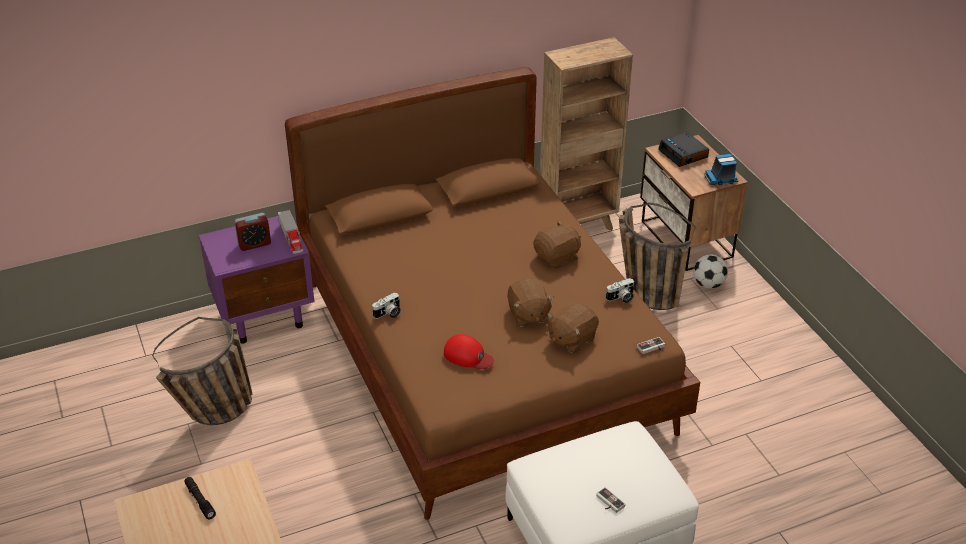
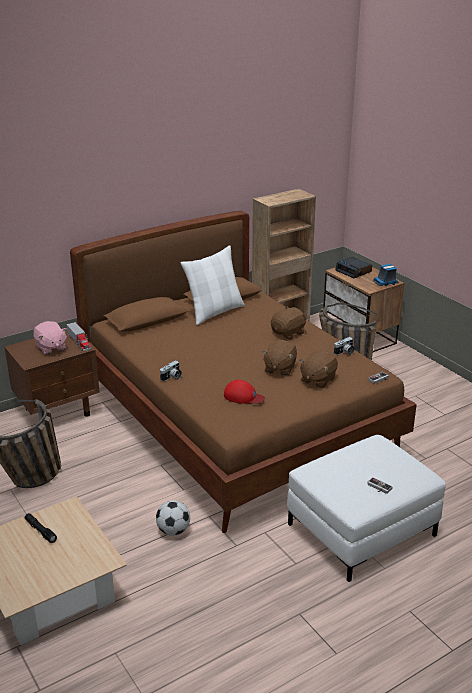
camera: 10 degrees left, 10 degrees down
purple nightstand [199,216,315,344] -> brown nightstand [4,330,100,417]
alarm clock [234,213,271,251] -> pink plush toy [34,321,67,355]
brown plush toy [507,279,554,327] -> brown plush toy turned 45 degrees clockwise [262,340,297,376]
football [693,254,728,289] -> football moved to [156,500,190,536]
none -> white pillow [180,245,245,325]

